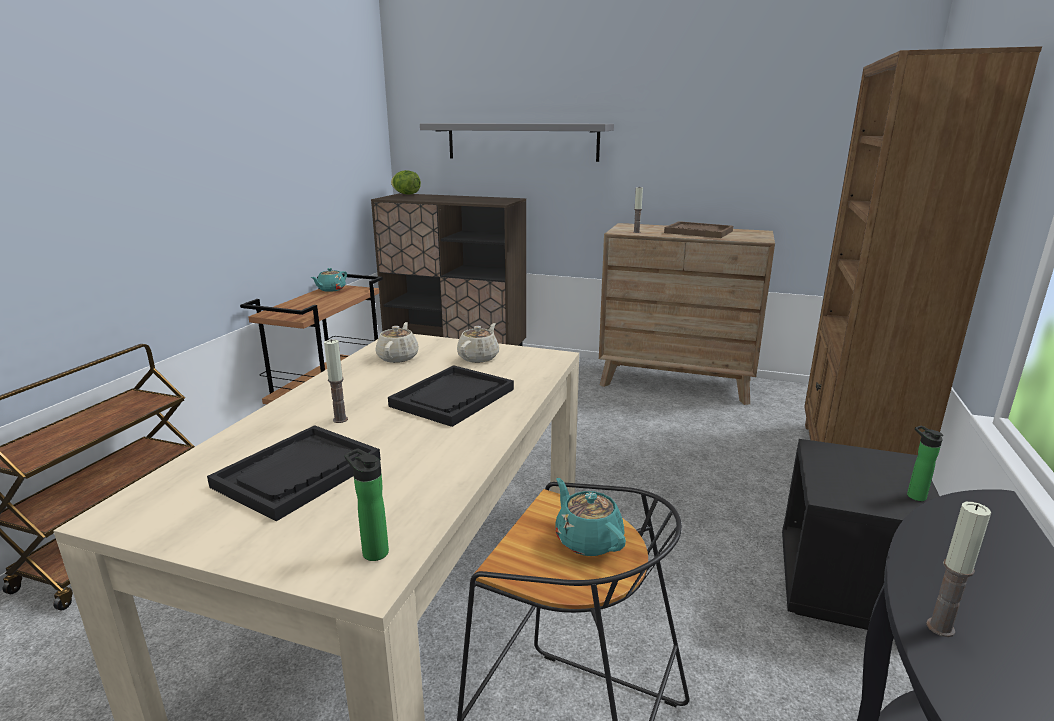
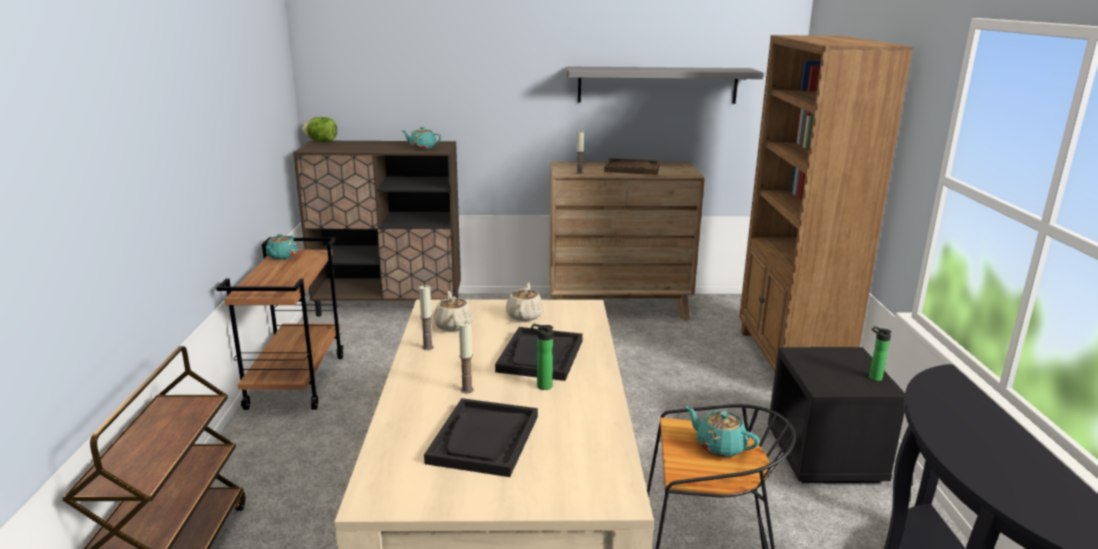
camera: 20 degrees left, 0 degrees up
bottle [344,448,389,561] -> bottle moved to [531,324,554,390]
grey shelf [420,123,614,162] -> grey shelf moved to [565,66,763,104]
candle [926,502,991,637] -> candle moved to [419,285,434,350]
none -> turquoise teapot [401,127,441,149]

